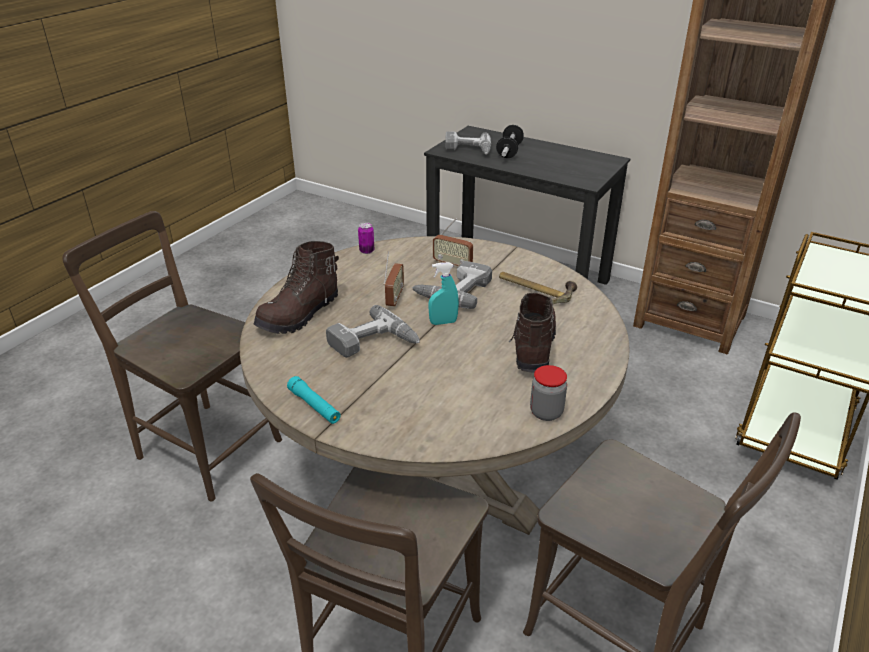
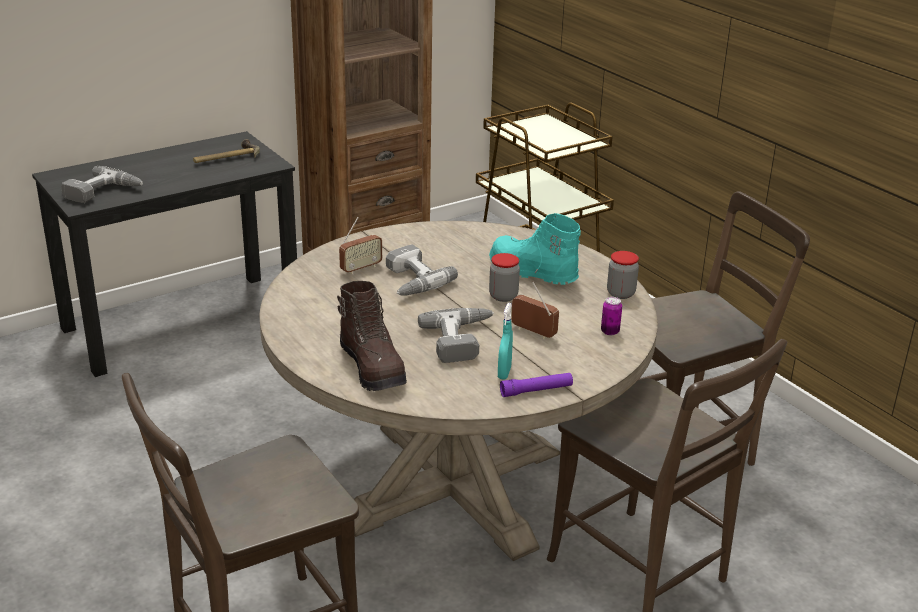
camera: 65 degrees left, 5 degrees down
turquoise flashlight [287,376,341,424] -> purple flashlight [500,373,573,397]
can [358,223,374,254] -> can moved to [601,297,622,335]
radio [383,251,404,307] -> radio moved to [511,282,559,339]
turquoise spray bottle [428,262,459,325] -> turquoise spray bottle moved to [498,303,513,379]
dumbbell [496,125,524,158] -> none
hammer [499,272,577,304] -> hammer moved to [193,139,260,163]
brown boot [509,293,556,373] -> turquoise boot [489,213,581,285]
none -> jar [489,253,520,302]

